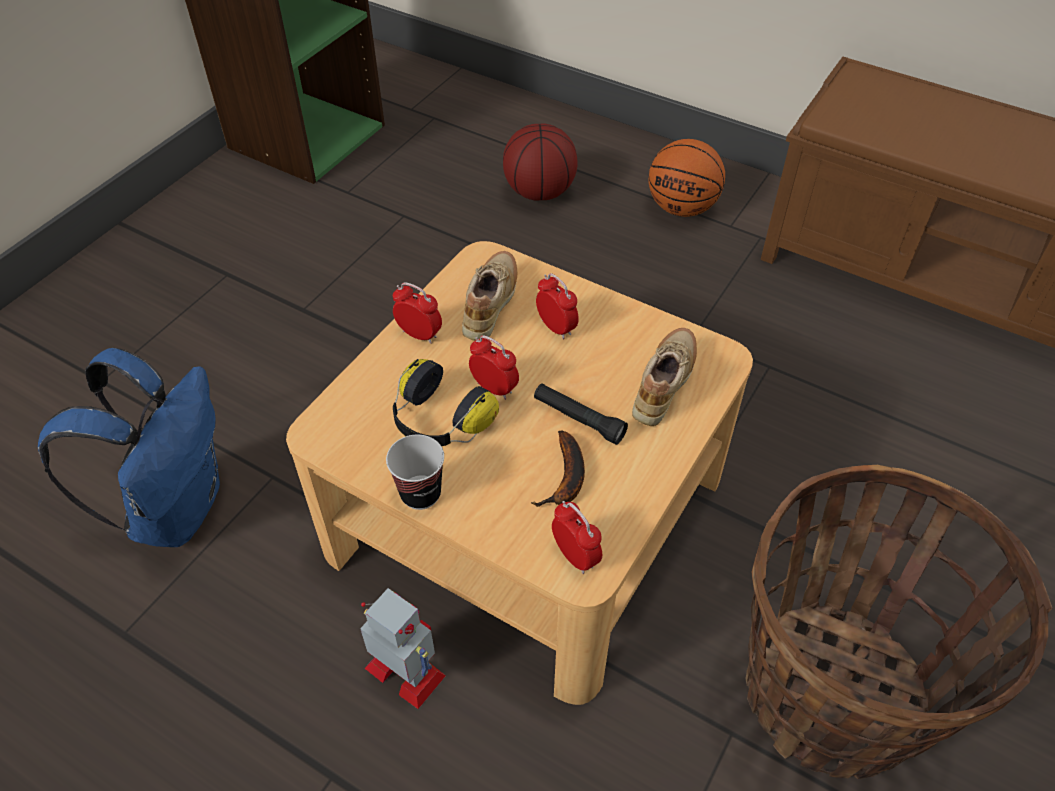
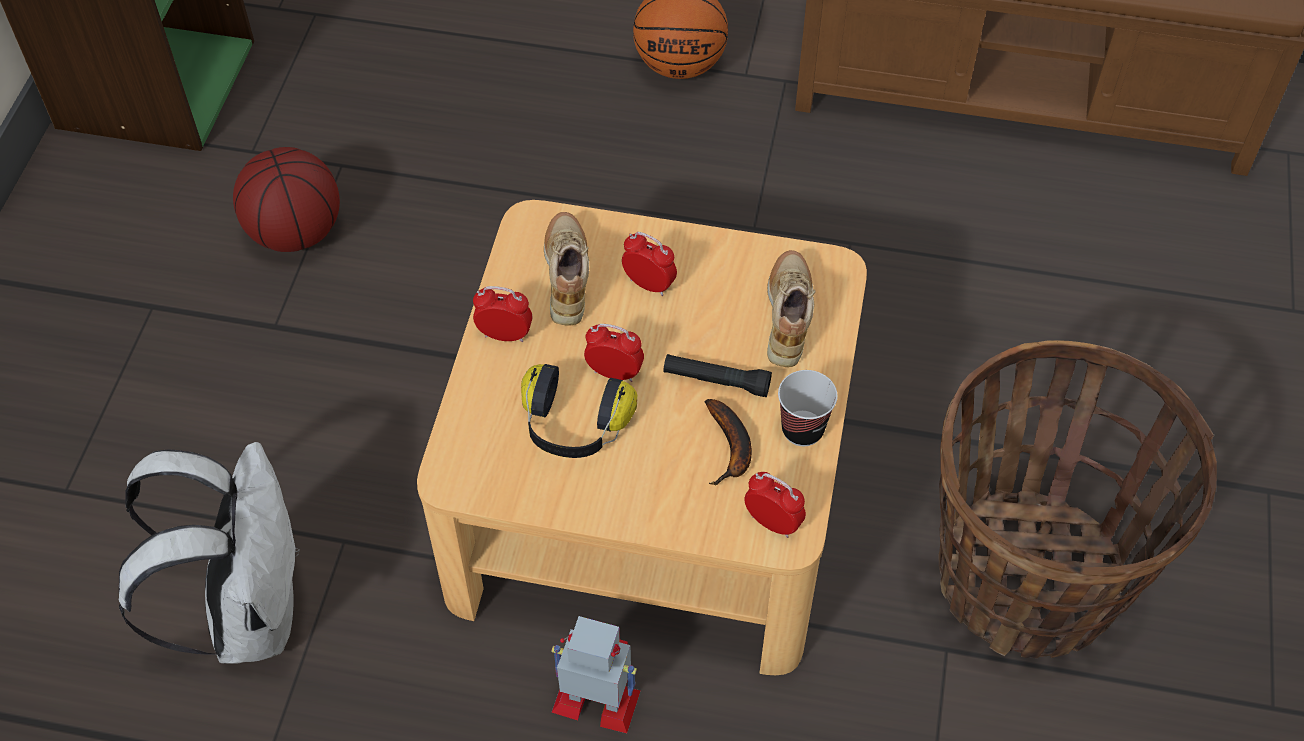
camera: 20 degrees left, 5 degrees up
blue backpack [38,348,220,547] -> white backpack [118,442,300,664]
cup [386,435,444,510] -> cup moved to [778,370,838,446]
basketball [503,123,578,201] -> basketball moved to [233,147,340,252]

